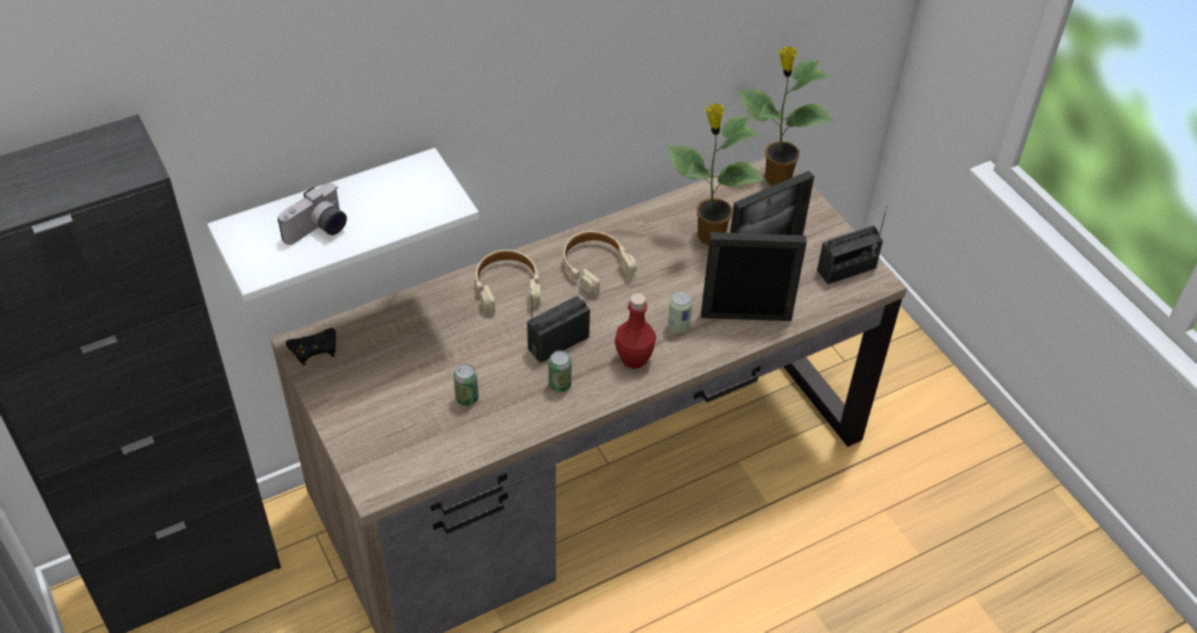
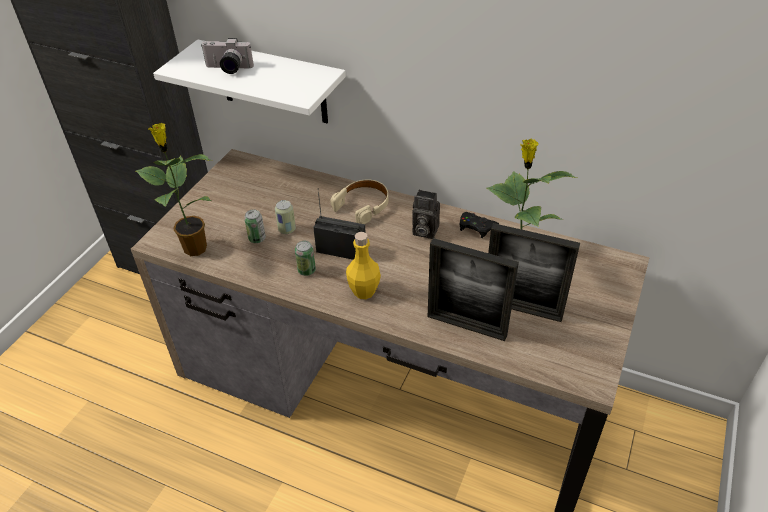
camera: 55 degrees right, 5 degrees down
black game controller [286,328,336,365] -> black game controller moved to [460,212,499,238]
beige headphones [563,231,637,295] -> camera [412,190,440,239]
red bottle [615,293,656,369] -> yellow bottle [346,232,381,299]
can [668,291,692,333] -> can moved to [275,200,296,234]
picture frame [701,232,807,321] -> picture frame turned 150 degrees clockwise [428,238,519,341]
potted plant [737,46,834,186] -> potted plant moved to [136,123,212,256]
radio [817,206,887,284] -> none

